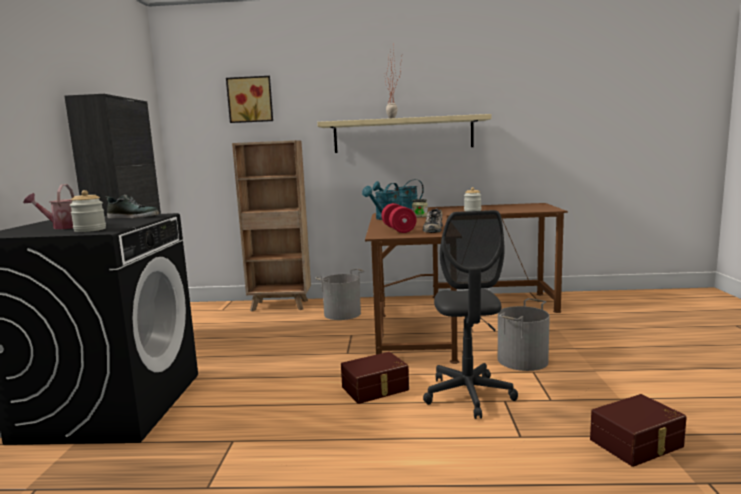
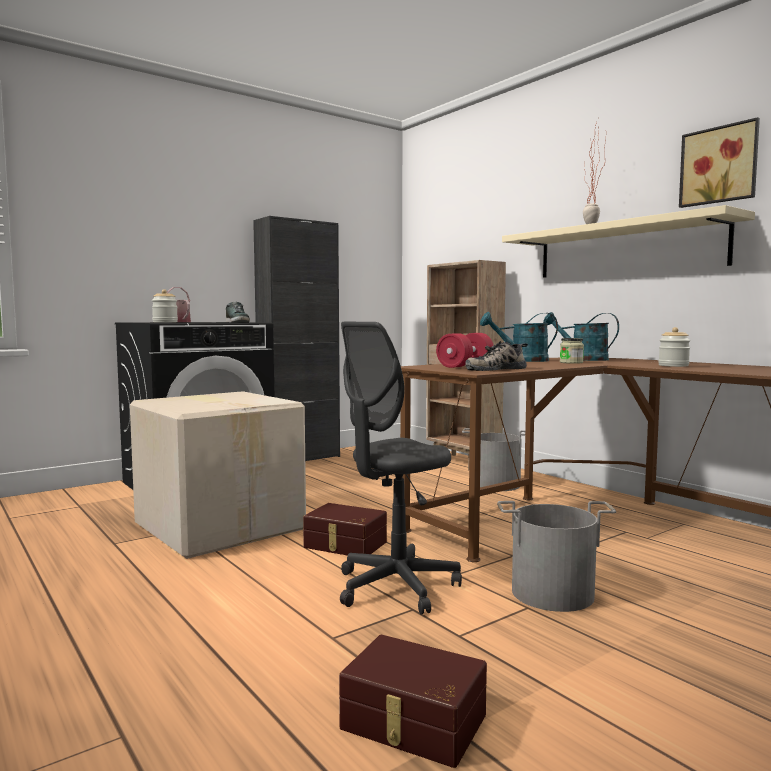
camera: 50 degrees right, 5 degrees down
picture [226,76,273,123] -> picture moved to [679,117,760,208]
none -> cardboard box [130,391,306,559]

